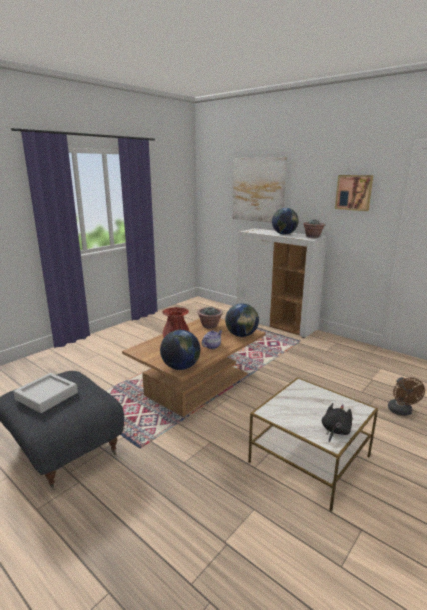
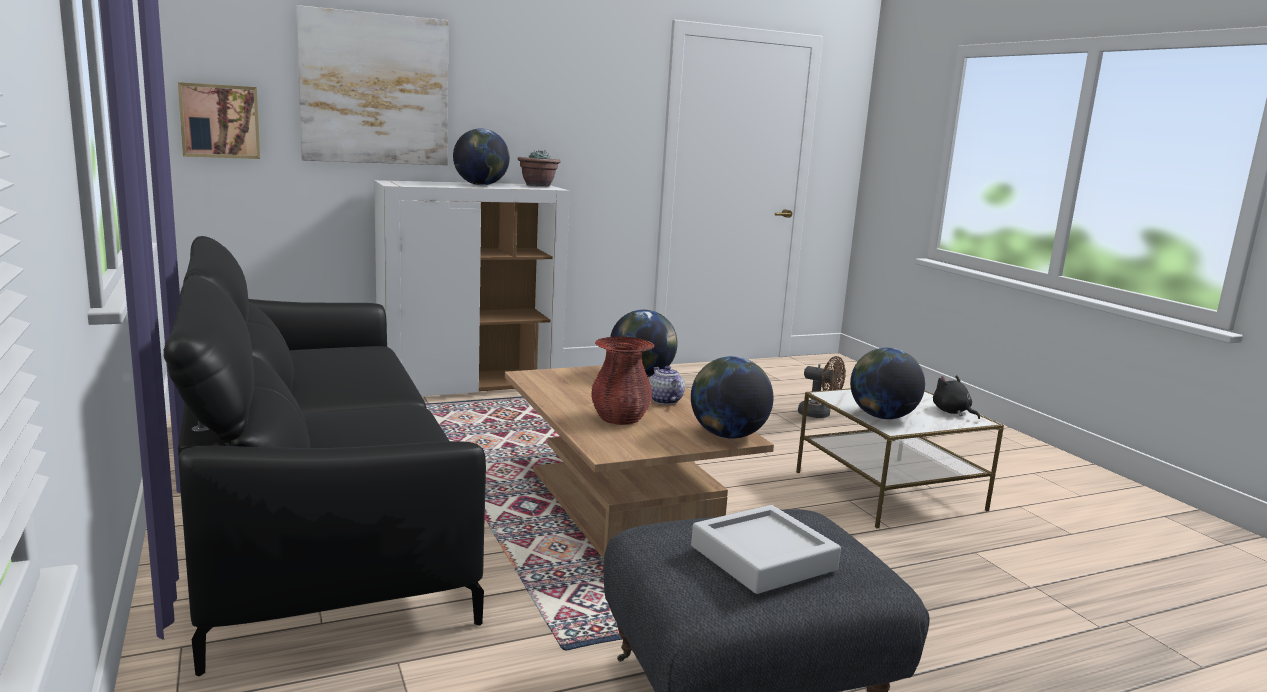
camera: 65 degrees left, 5 degrees down
potted plant [197,307,223,329] -> none
picture [335,175,373,211] -> picture moved to [178,82,260,159]
none -> black sofa [164,236,486,676]
none -> globe [850,348,925,419]

